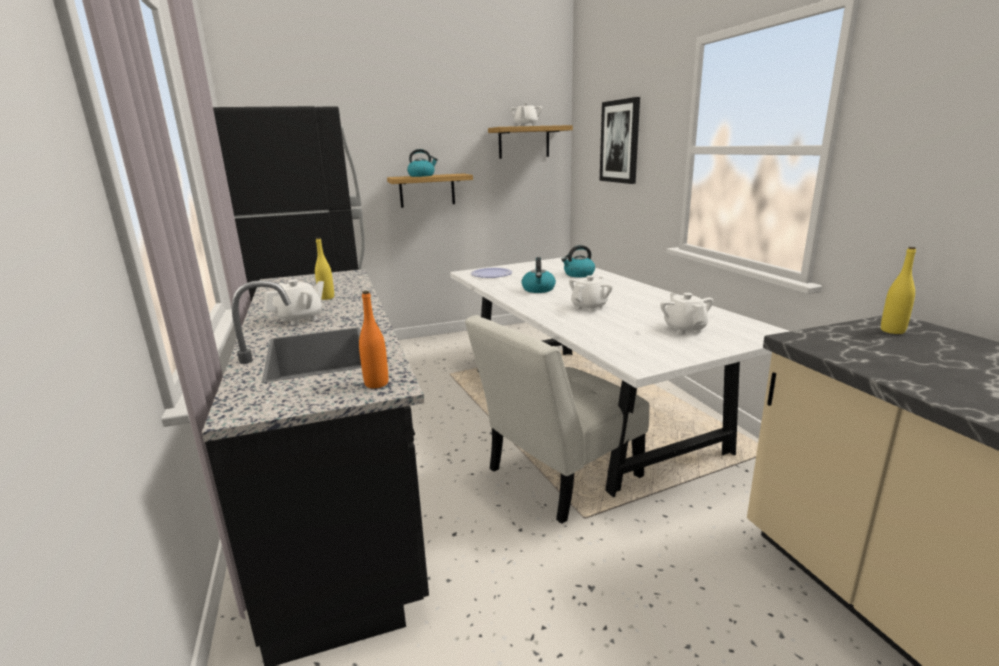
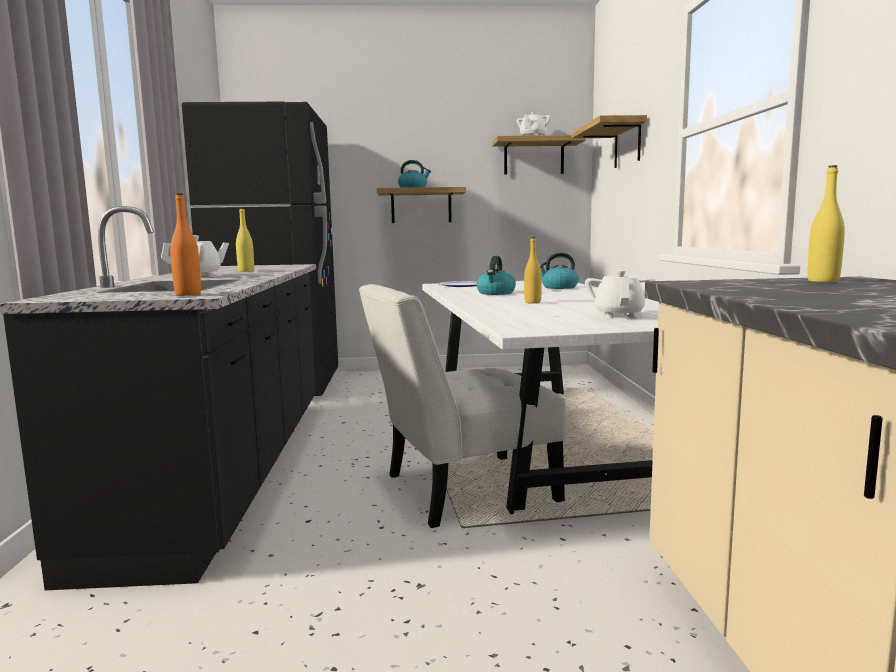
camera: 15 degrees right, 10 degrees down
white teapot [569,275,613,312] -> yellow bottle [524,237,542,304]
picture [600,97,640,184] -> shelf [572,115,647,168]

